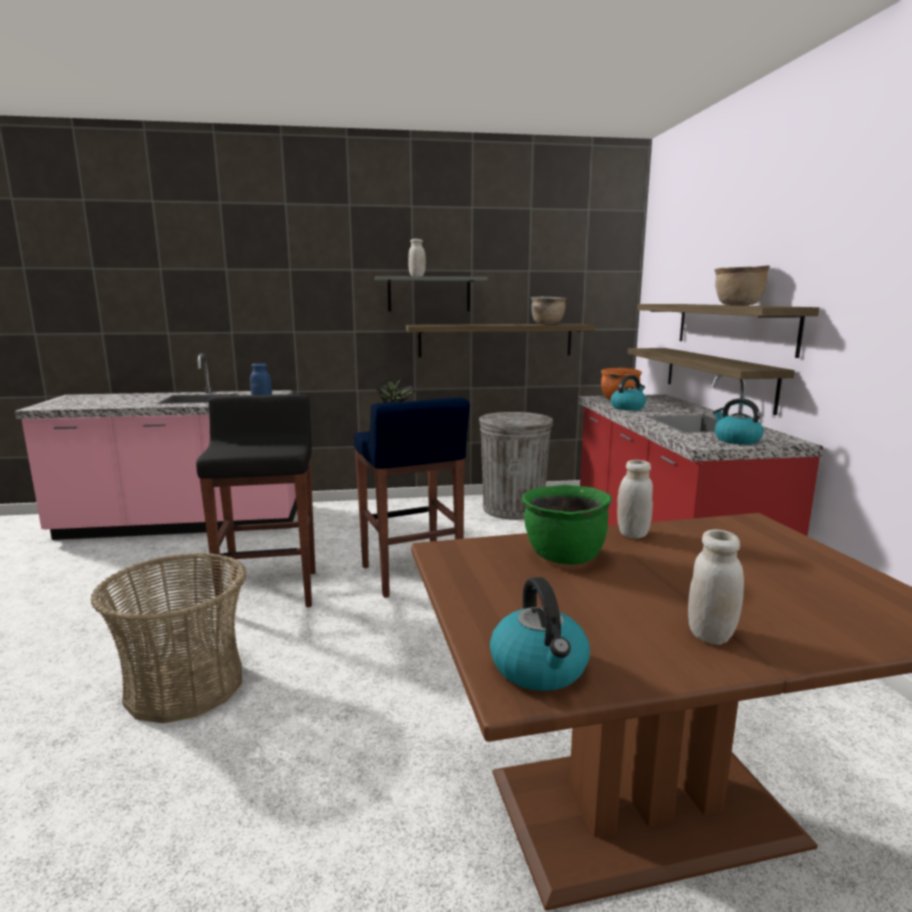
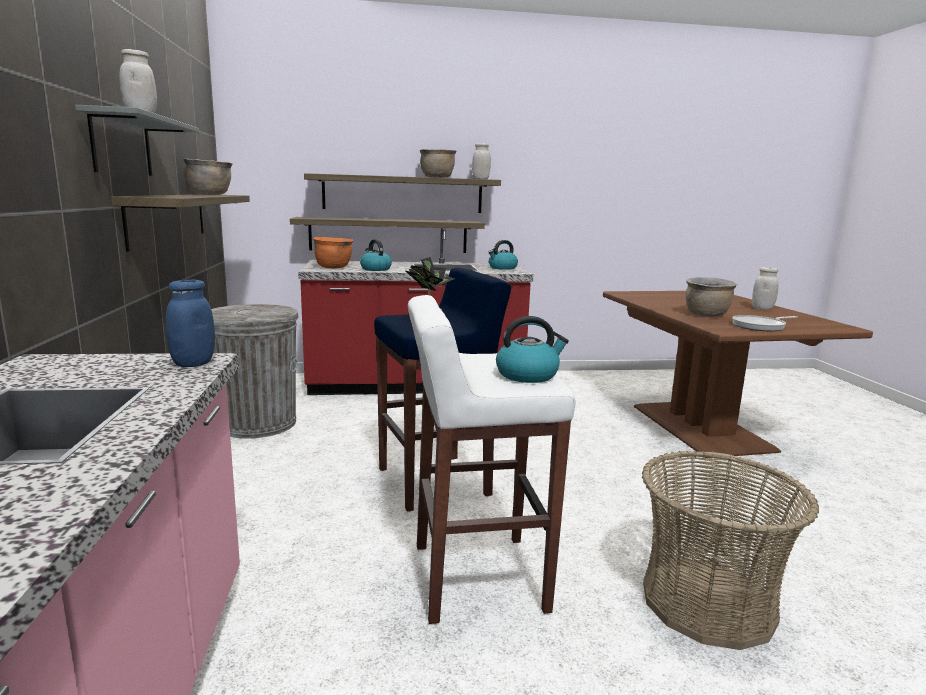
camera: 90 degrees left, 0 degrees up
black stool [196,394,316,614] -> white stool [408,295,575,624]
kettle [490,577,590,691] -> kettle moved to [496,316,569,383]
green cooking pot [522,485,612,565] -> brown cooking pot [686,277,737,317]
white jar [617,460,653,538] -> white jar moved to [472,143,491,179]
none -> frying pan [732,315,798,331]

